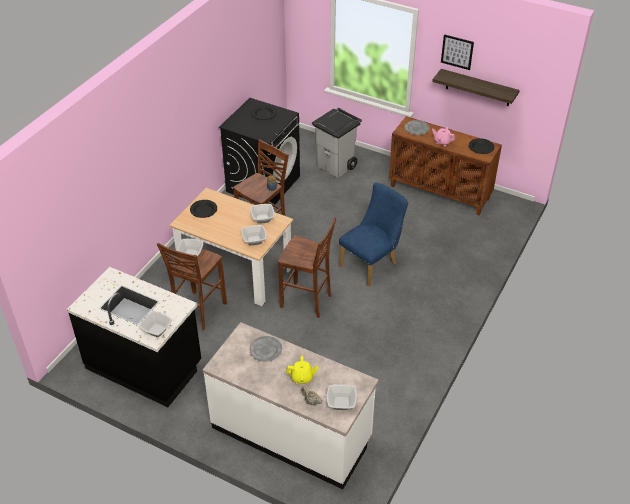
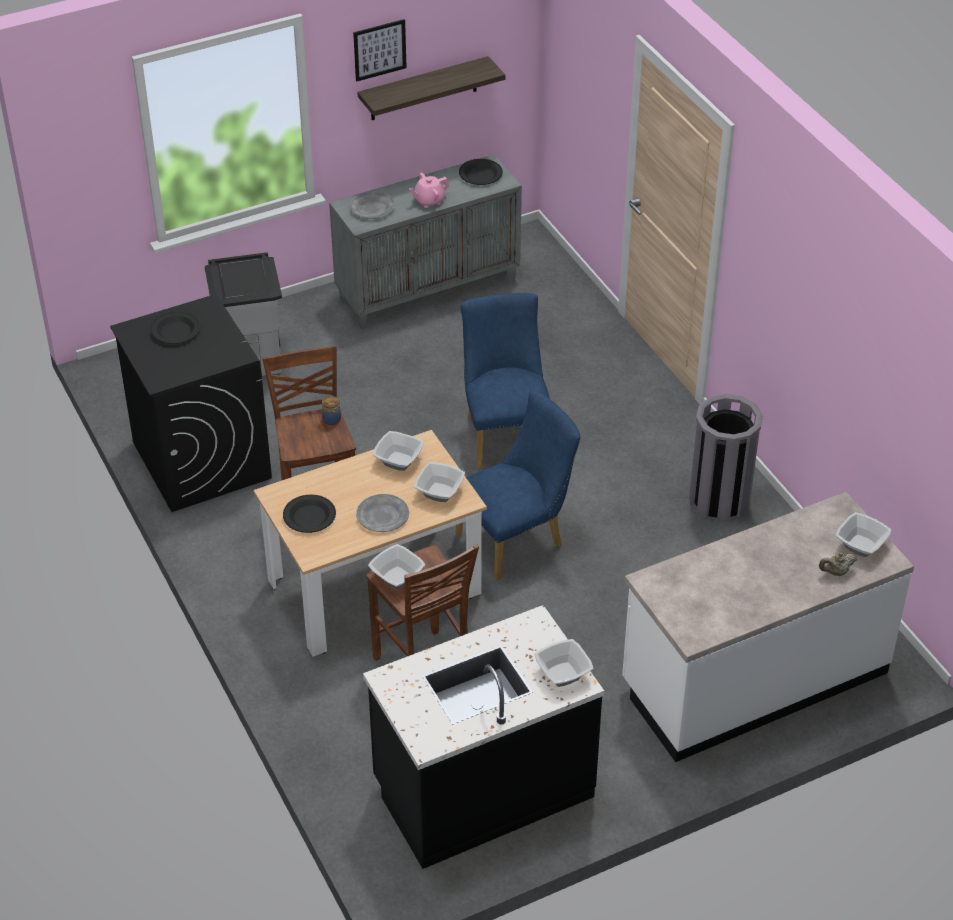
camera: 55 degrees left, 0 degrees up
grey plate [249,336,282,362] -> grey plate moved to [356,494,409,532]
brown stool [278,217,337,318] -> blue chair [456,391,581,581]
yellow teapot [286,356,319,384] -> none
brown cabinet [389,116,502,215] -> grey cabinet [329,154,522,330]
none -> grey trash can [689,394,763,521]

